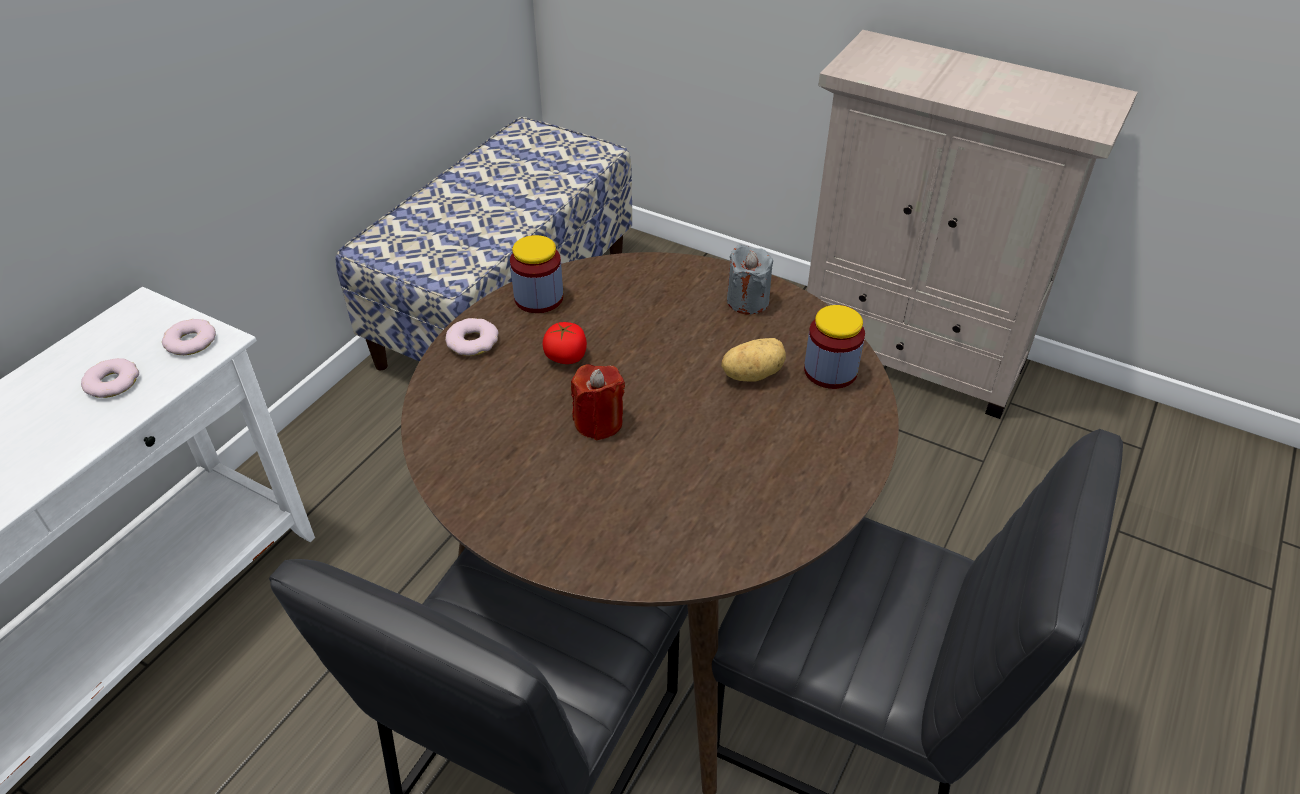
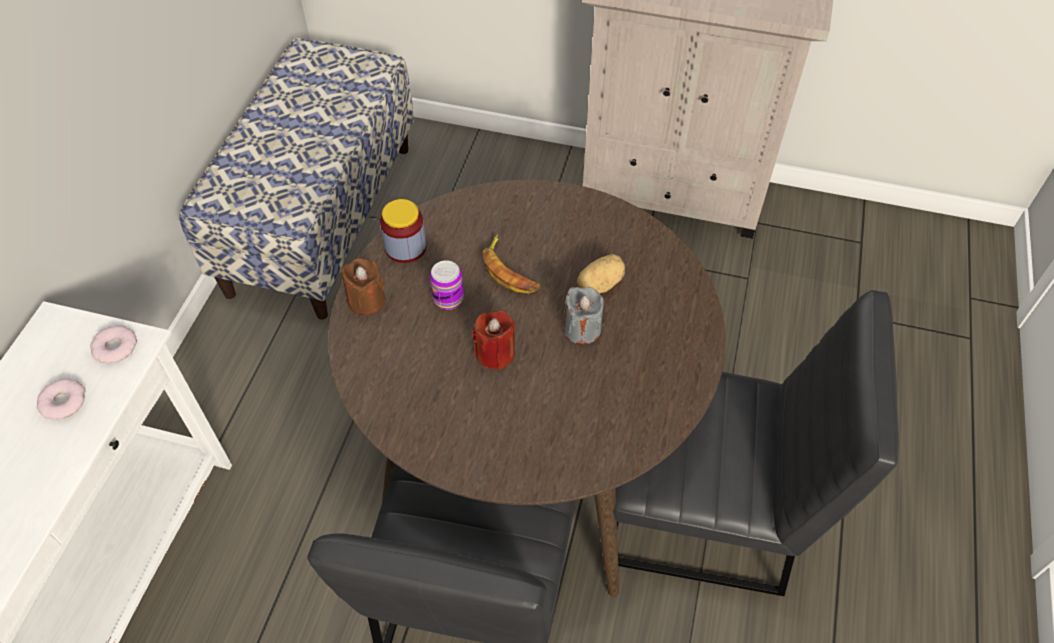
camera: 15 degrees left, 10 degrees up
donut [445,318,498,356] -> brown candle [341,258,385,315]
tomato [542,322,587,364] -> can [430,260,464,310]
grey candle [727,245,773,314] -> grey candle moved to [563,287,603,345]
jar [804,305,865,389] -> none
none -> banana [483,234,540,294]

